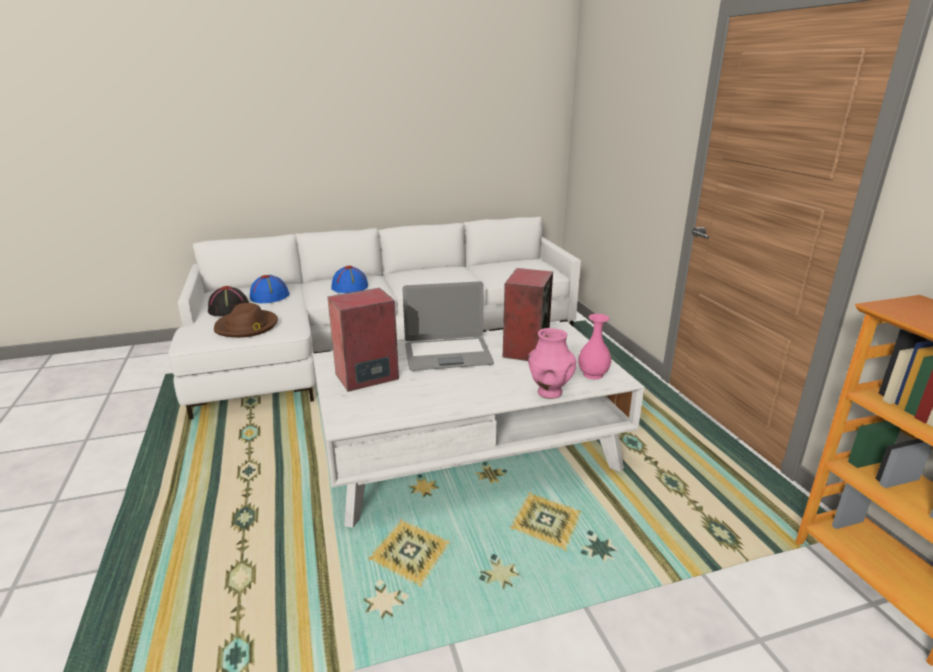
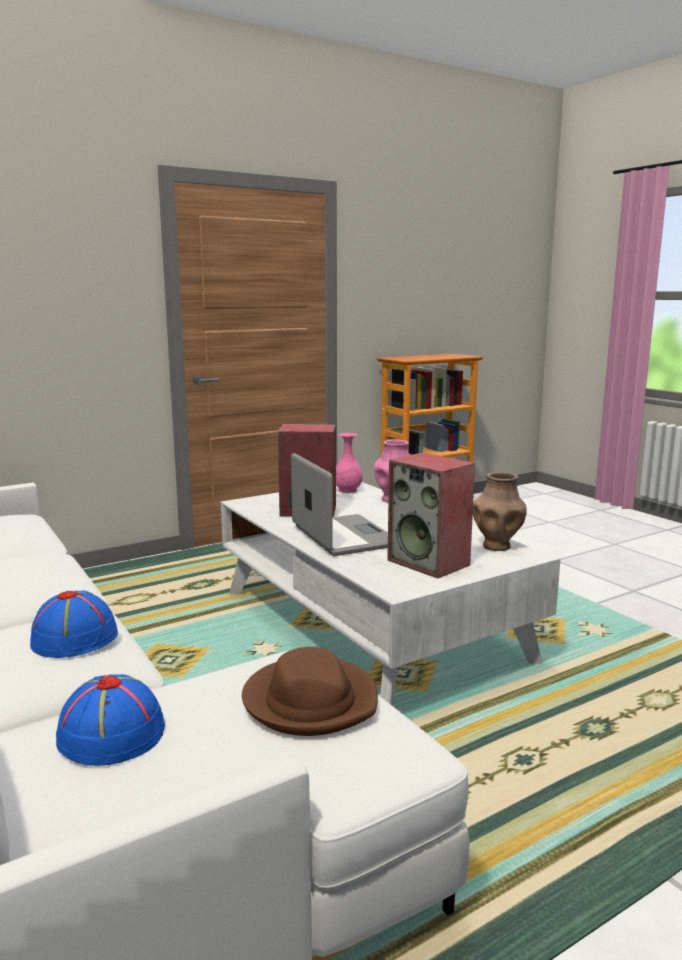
camera: 105 degrees left, 10 degrees down
black hat [208,286,249,316] -> none
none -> brown vase [473,472,527,551]

